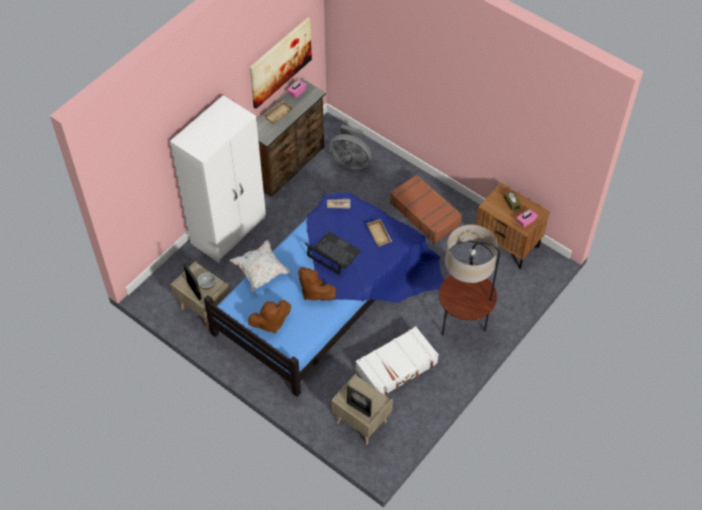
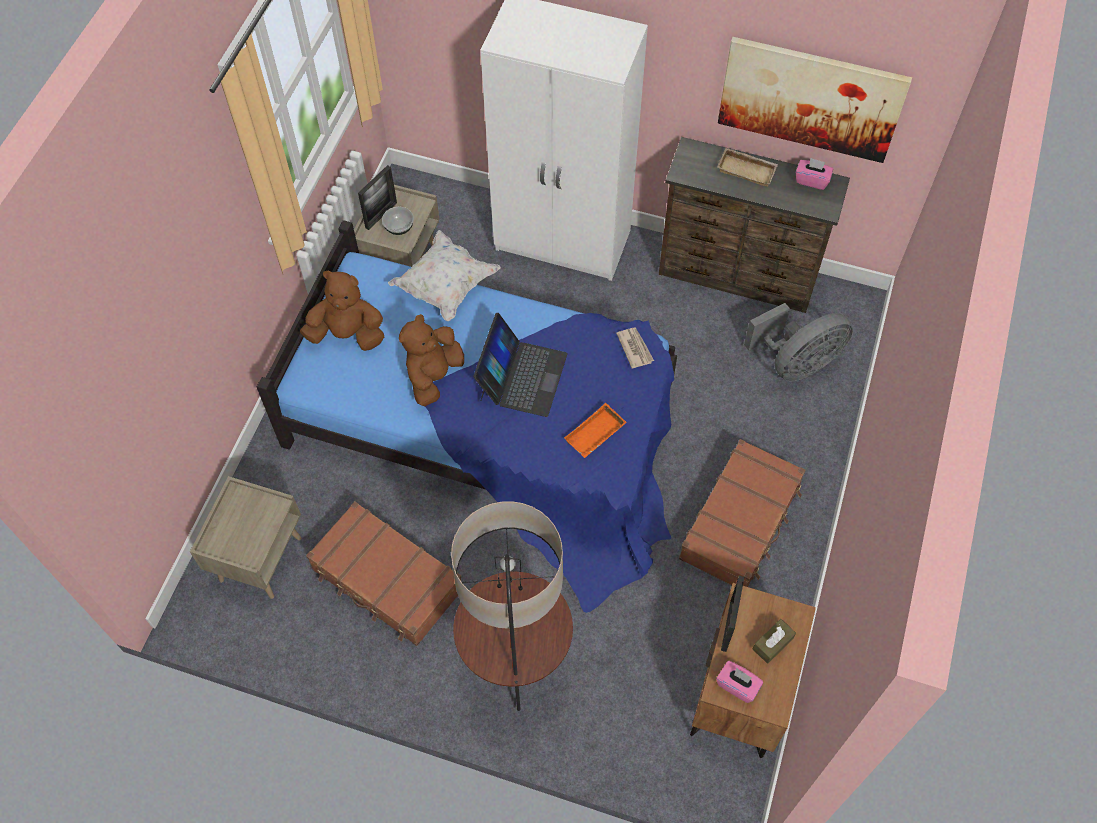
camera: 70 degrees right, 5 degrees up
brown plush toy [248,300,291,334] -> brown plush toy turned 135 degrees clockwise [300,270,384,351]
grey fan [329,125,372,170] -> grey fan turned 120 degrees counterclockwise [744,303,853,381]
picture frame [347,386,372,418] -> picture frame moved to [721,576,744,652]
white suitcase [355,326,439,396] -> brown suitcase [306,501,461,646]
beige tray [366,219,392,247] -> orange tray [564,403,626,458]

